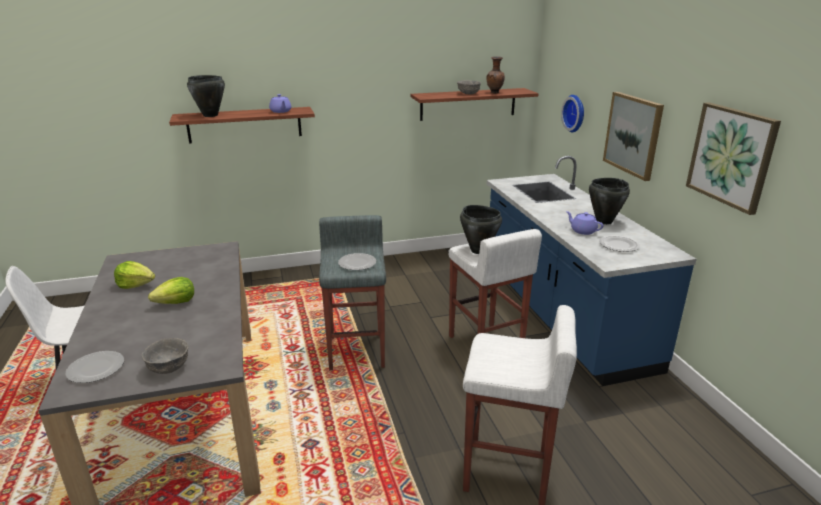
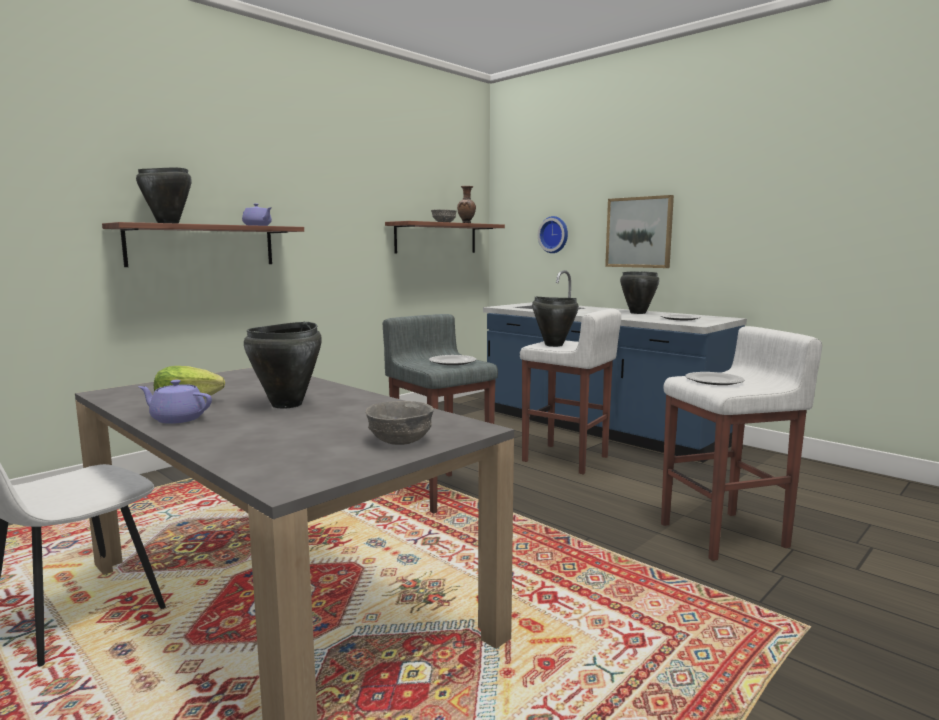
camera: 30 degrees left, 15 degrees down
plate [65,351,124,383] -> plate moved to [685,372,745,385]
lettuce [148,277,194,304] -> black cooking pot [244,322,322,409]
purple teapot [566,211,604,235] -> purple teapot moved to [138,380,212,424]
picture [686,102,781,215] -> none

